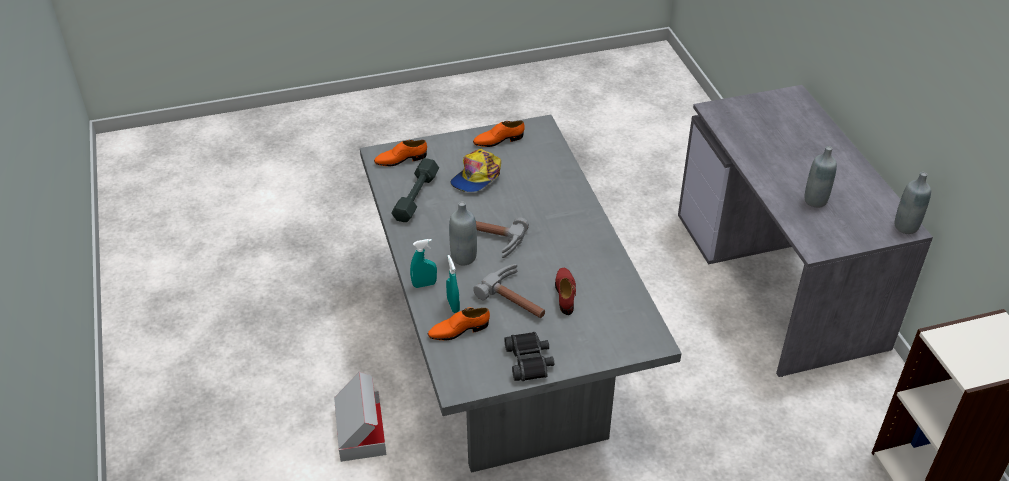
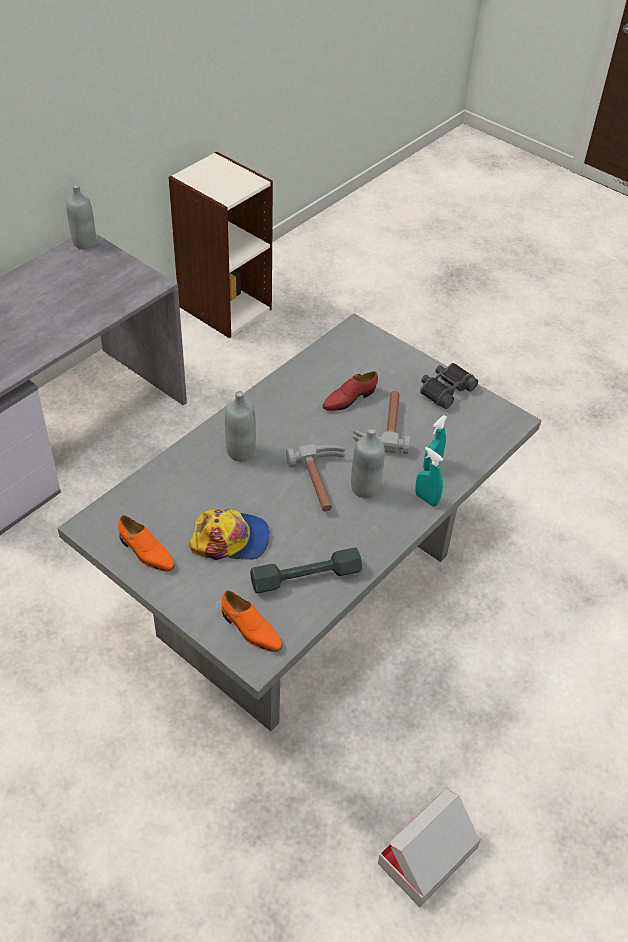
camera: 125 degrees left, 5 degrees up
cardboard box [334,372,386,462] -> cardboard box moved to [378,790,481,907]
orange shoe [428,308,490,340] -> none
grey bottle [805,146,837,207] -> grey bottle moved to [225,391,256,462]

